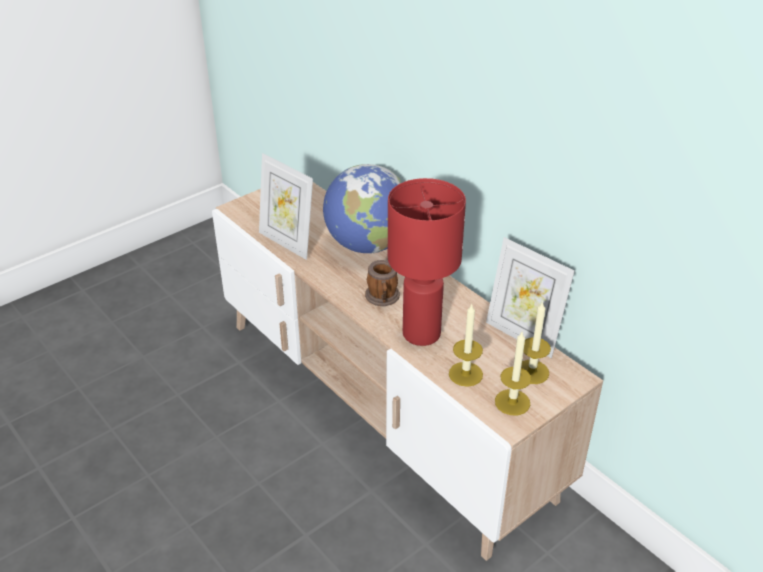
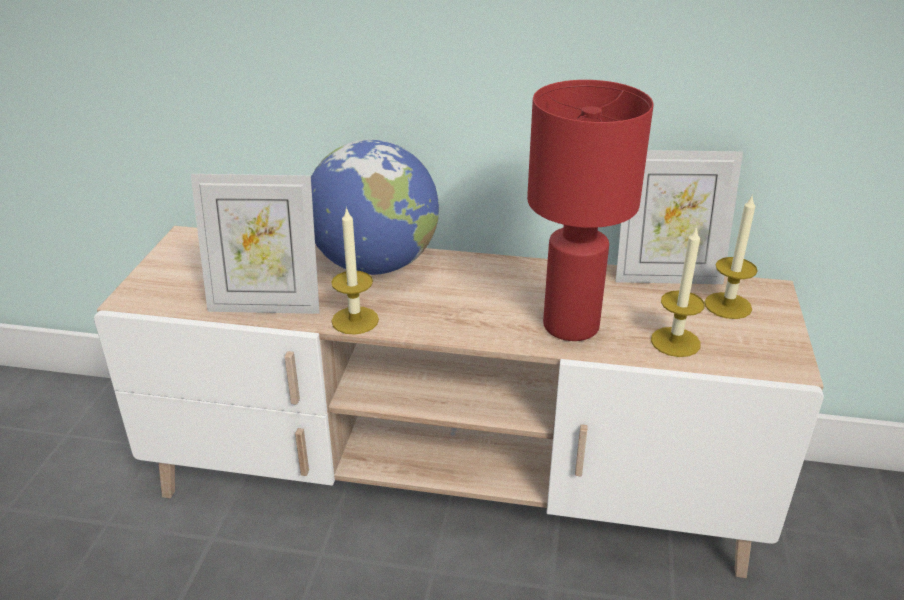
camera: 40 degrees left, 5 degrees down
mug [365,260,400,306] -> none
candle [495,332,531,415] -> candle moved to [331,207,379,335]

